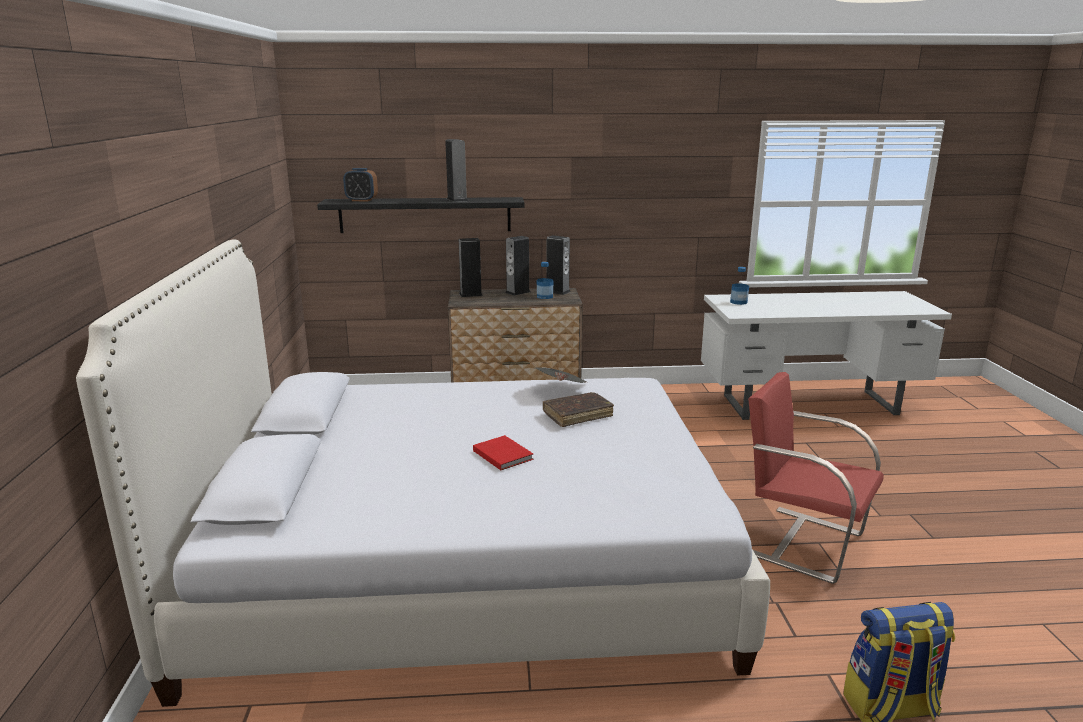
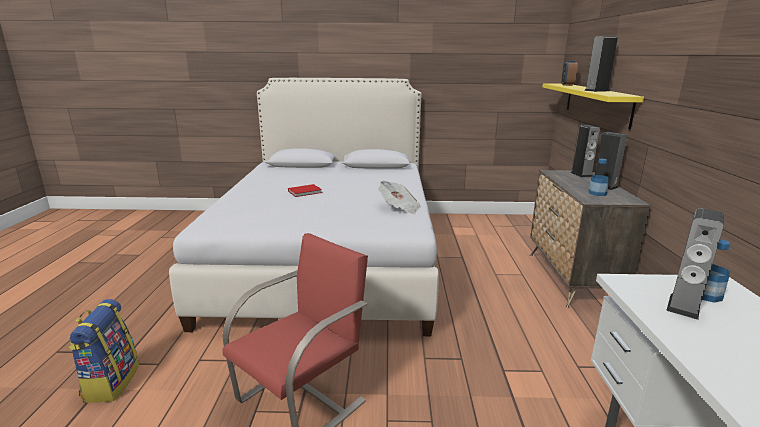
camera: 95 degrees right, 0 degrees up
black shelf [317,197,525,233] -> yellow shelf [542,83,644,129]
brown book [543,392,614,427] -> none
speaker [547,235,571,295] -> speaker moved to [666,208,724,320]

